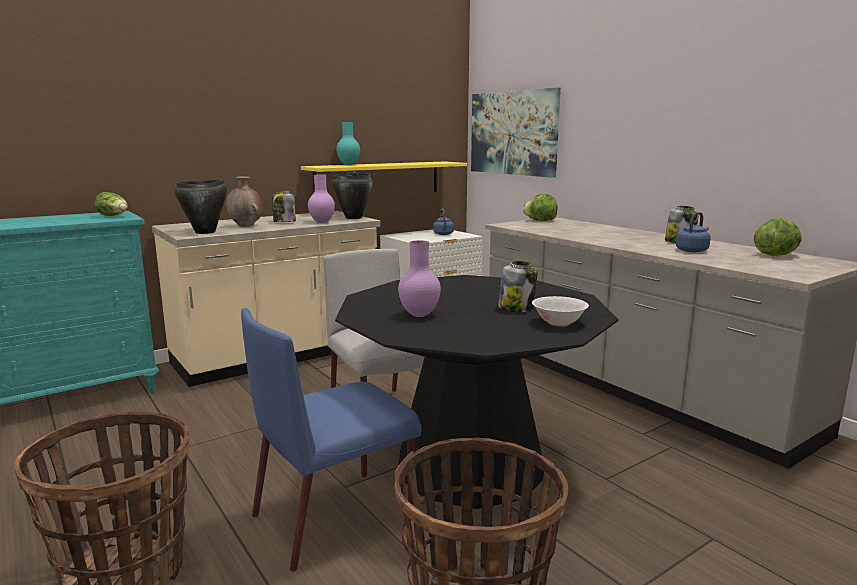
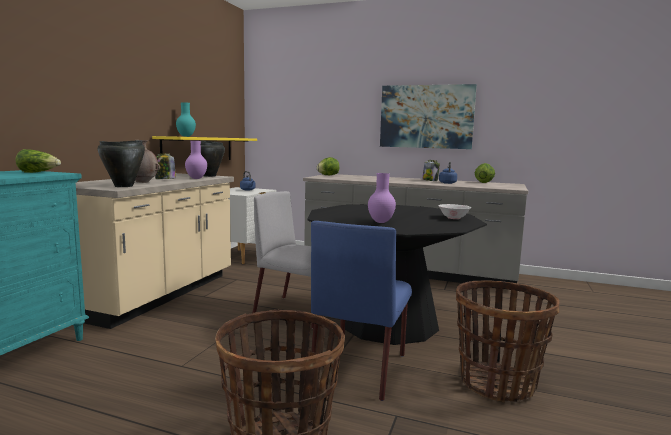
camera: 35 degrees left, 5 degrees down
picture [471,88,561,178] -> picture moved to [380,84,477,149]
jar [498,261,538,312] -> none

